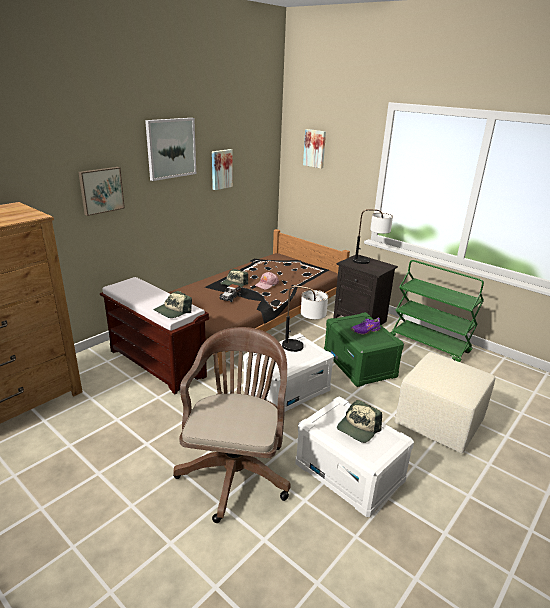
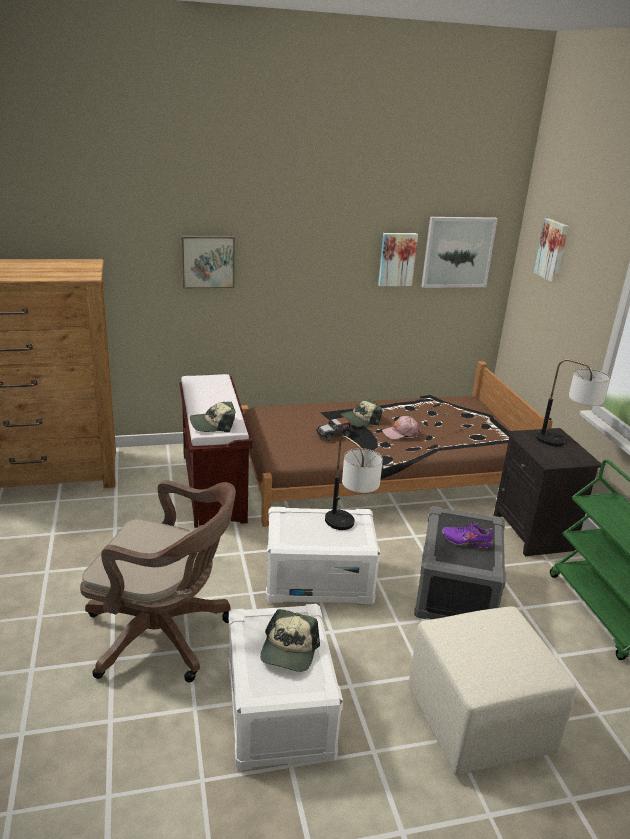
camera: 35 degrees right, 0 degrees up
picture [145,118,196,181] -> picture moved to [422,217,498,288]
brown office chair [173,327,291,523] -> brown office chair turned 60 degrees clockwise [80,480,236,683]
green storage box [324,312,404,387] -> grey storage box [414,506,506,619]
cap [337,400,382,443] -> cap turned 60 degrees counterclockwise [260,609,320,672]

